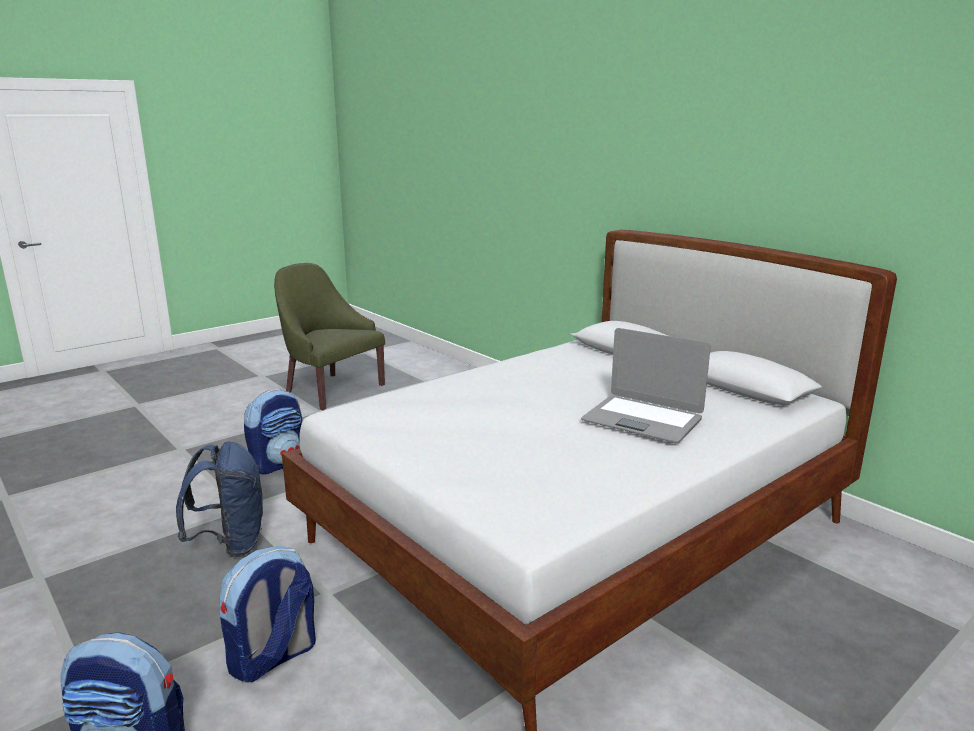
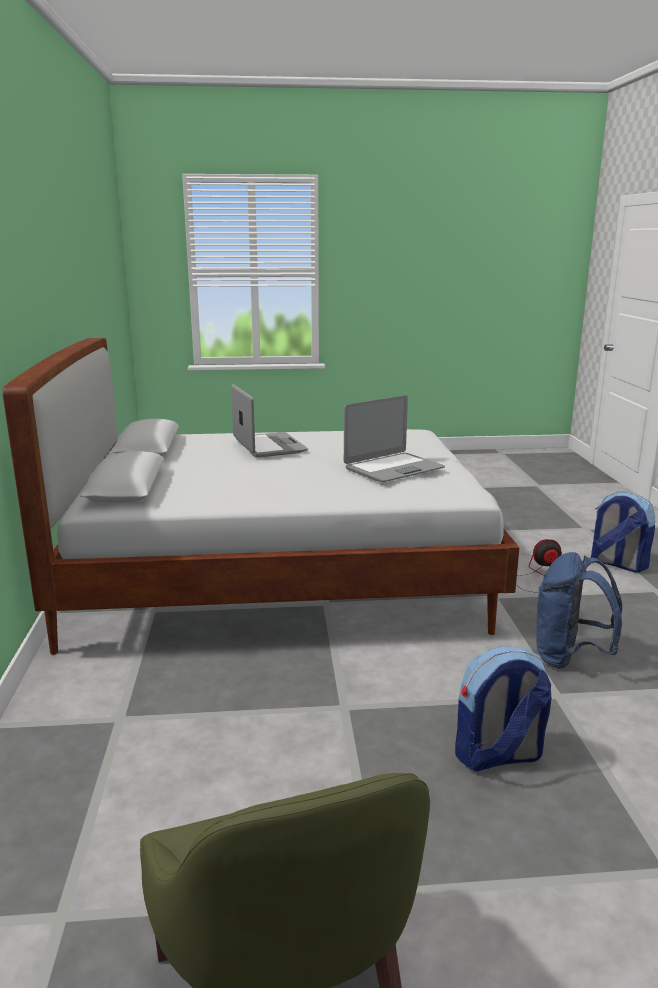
camera: 145 degrees left, 0 degrees up
backpack [220,546,316,683] -> fan [516,539,562,593]
none -> laptop [344,395,445,482]

